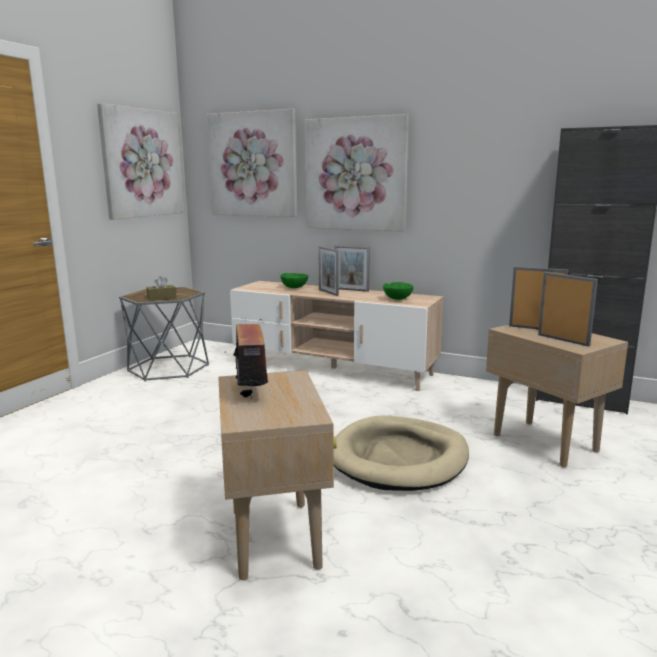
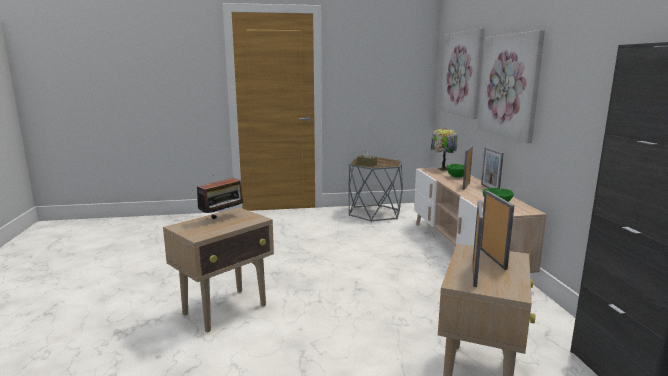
camera: 55 degrees right, 0 degrees up
picture [97,103,184,220] -> none
beige dog bed [334,416,469,491] -> none
none -> table lamp [431,128,458,171]

